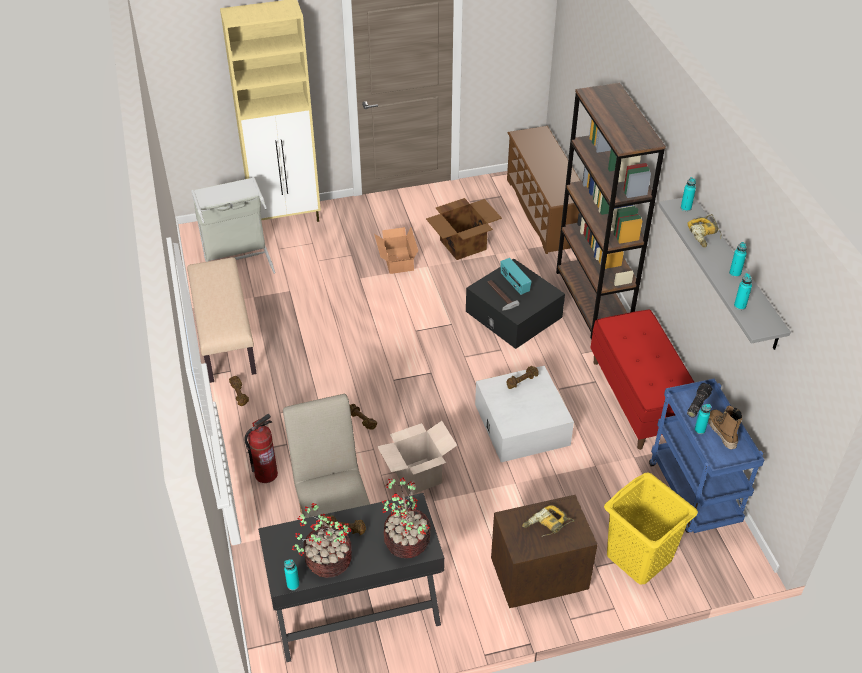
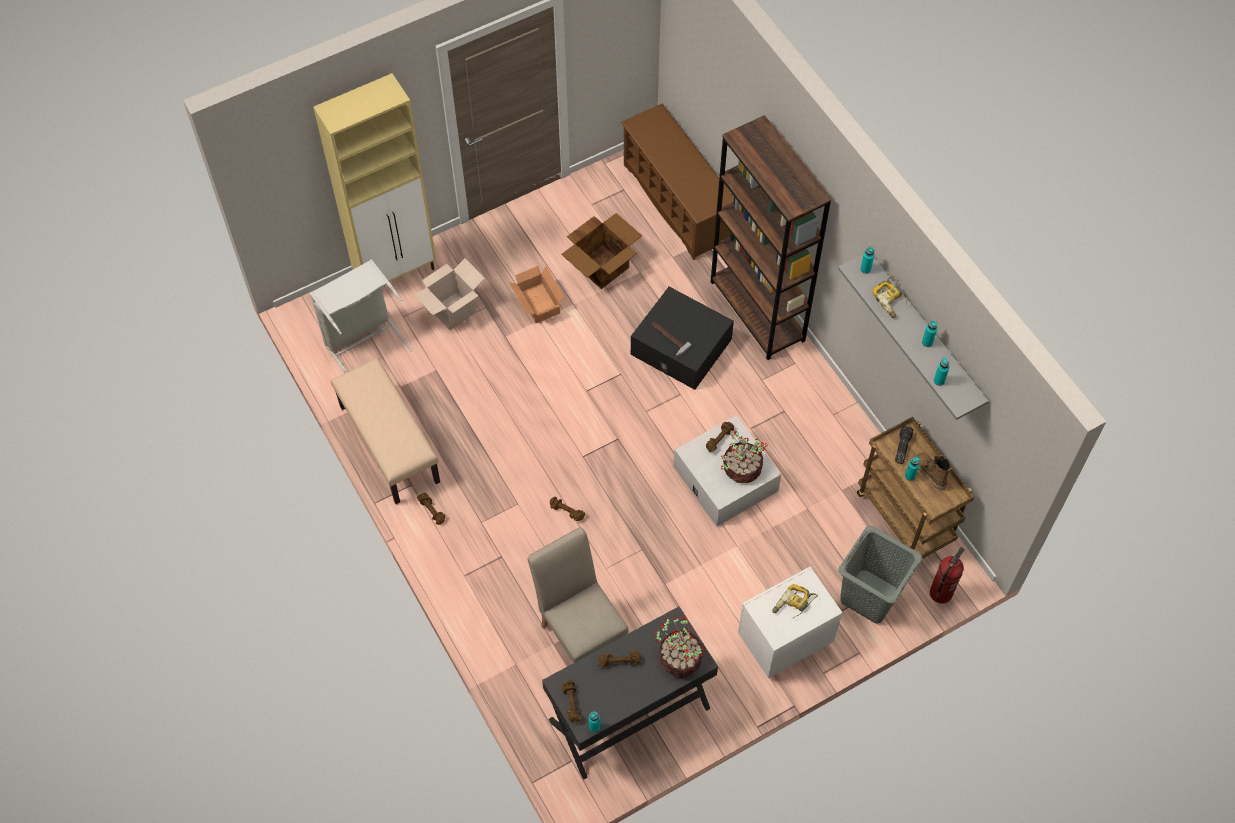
camera: 15 degrees left, 15 degrees up
fire extinguisher [244,414,278,483] -> fire extinguisher moved to [930,547,964,604]
potted plant [292,503,352,578] -> potted plant moved to [721,431,768,483]
cardboard box [377,421,457,496] -> cardboard box moved to [413,258,485,330]
brown nightstand [491,495,598,608] -> white nightstand [738,567,842,678]
radio [501,258,532,295] -> none
red bench [591,310,694,450] -> none
yellow laundry basket [604,472,698,585] -> grey laundry basket [838,526,922,624]
blue cart [649,378,764,533] -> brown cart [857,417,974,559]
none -> brown dumbbell [561,680,582,723]

